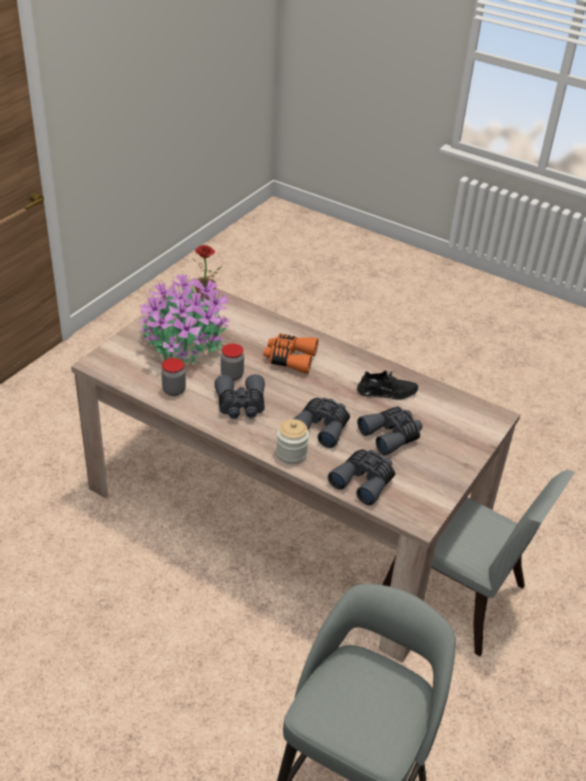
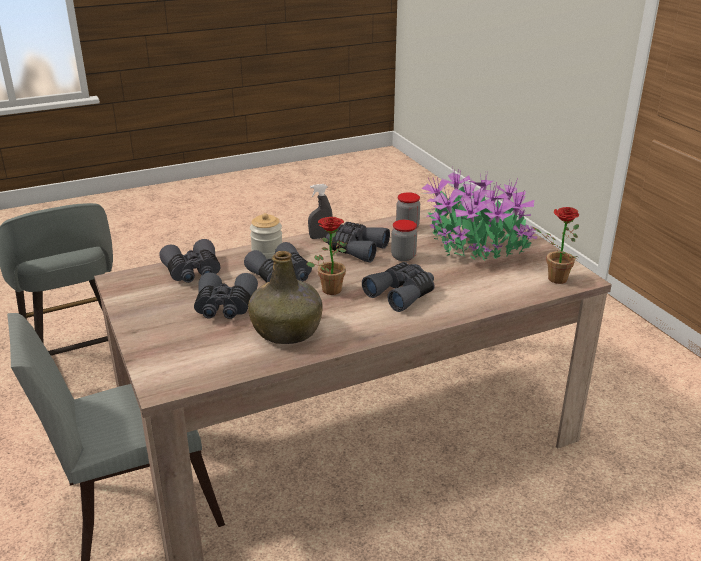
camera: 125 degrees right, 10 degrees down
orange binoculars [263,334,318,374] -> grey binoculars [362,262,435,312]
black shoe [357,370,418,400] -> green bottle [248,251,323,344]
none -> potted plant [306,217,347,295]
none -> grey spray bottle [308,184,333,239]

